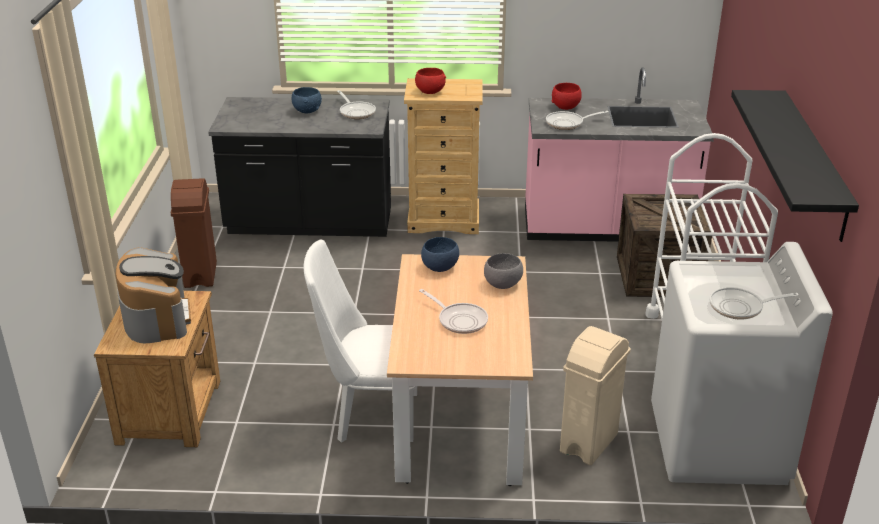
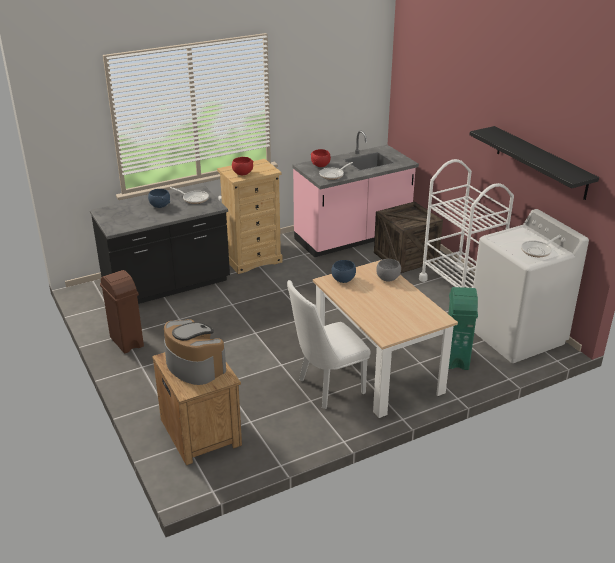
camera: 30 degrees left, 0 degrees up
frying pan [419,289,488,334] -> none
beige trash can [560,326,631,465] -> green trash can [448,287,478,370]

